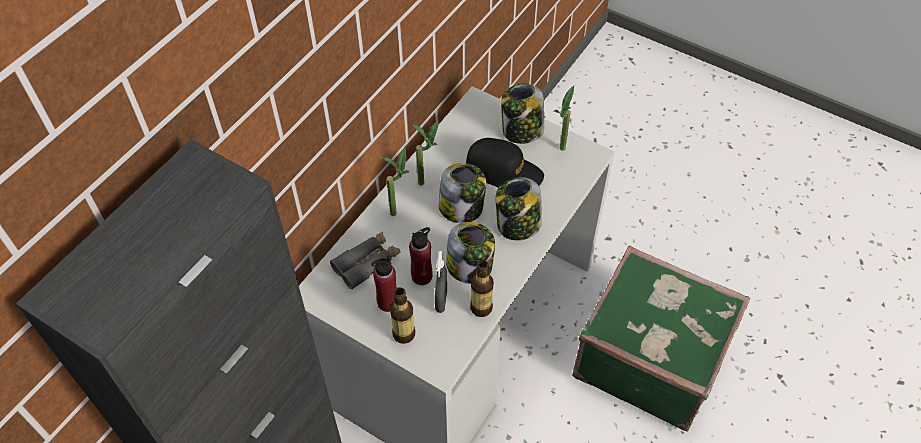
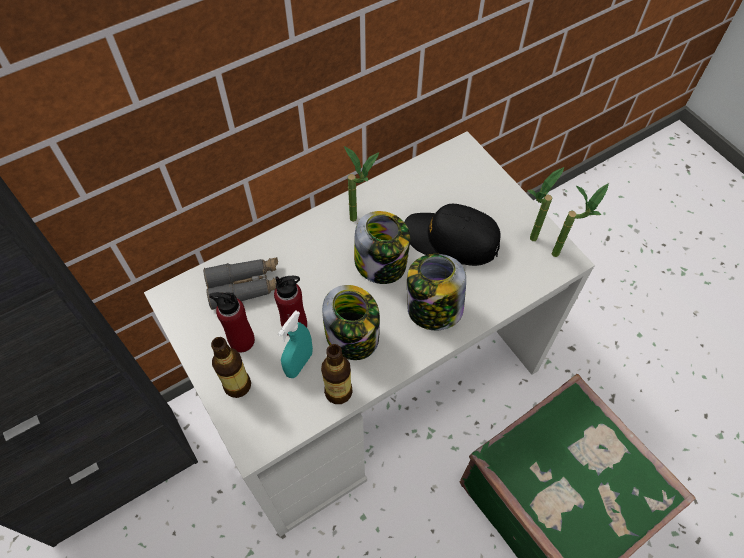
camera: 25 degrees right, 5 degrees up
potted plant [381,147,410,216] -> potted plant moved to [552,183,609,257]
grey spray bottle [435,251,447,313] -> turquoise spray bottle [278,311,313,378]
black cap [466,138,544,188] -> black cap turned 150 degrees clockwise [405,204,501,266]
jar [501,83,544,144] -> none

